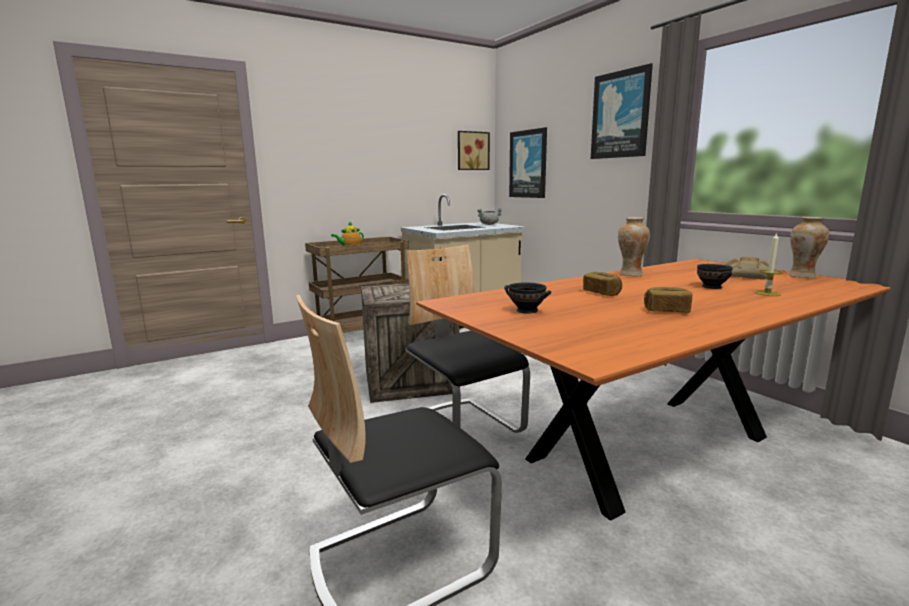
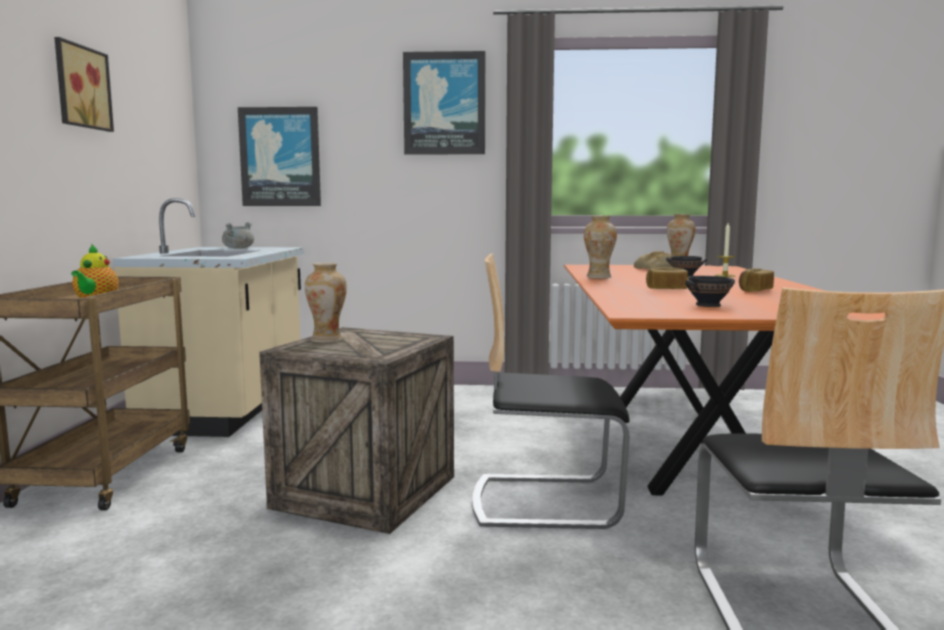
camera: 55 degrees left, 5 degrees down
picture [458,131,490,170] -> picture moved to [54,37,114,132]
none -> vase [305,263,347,343]

